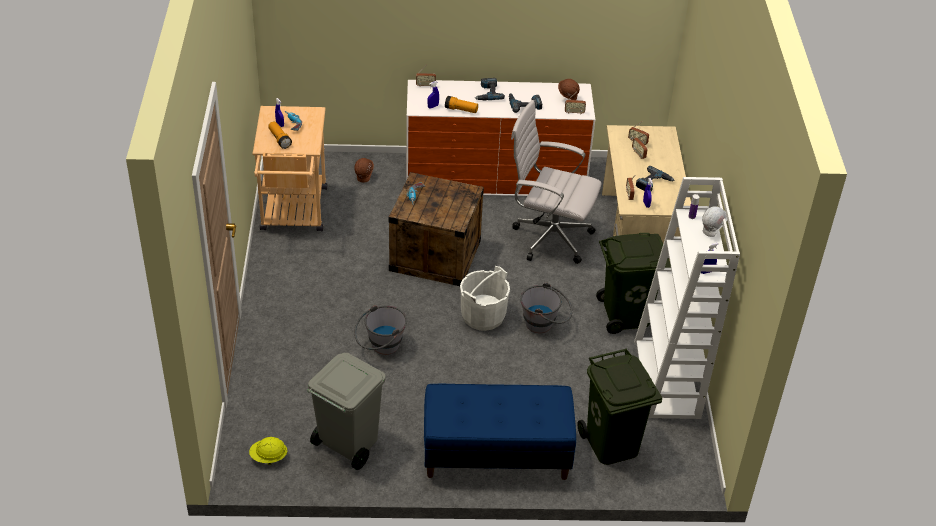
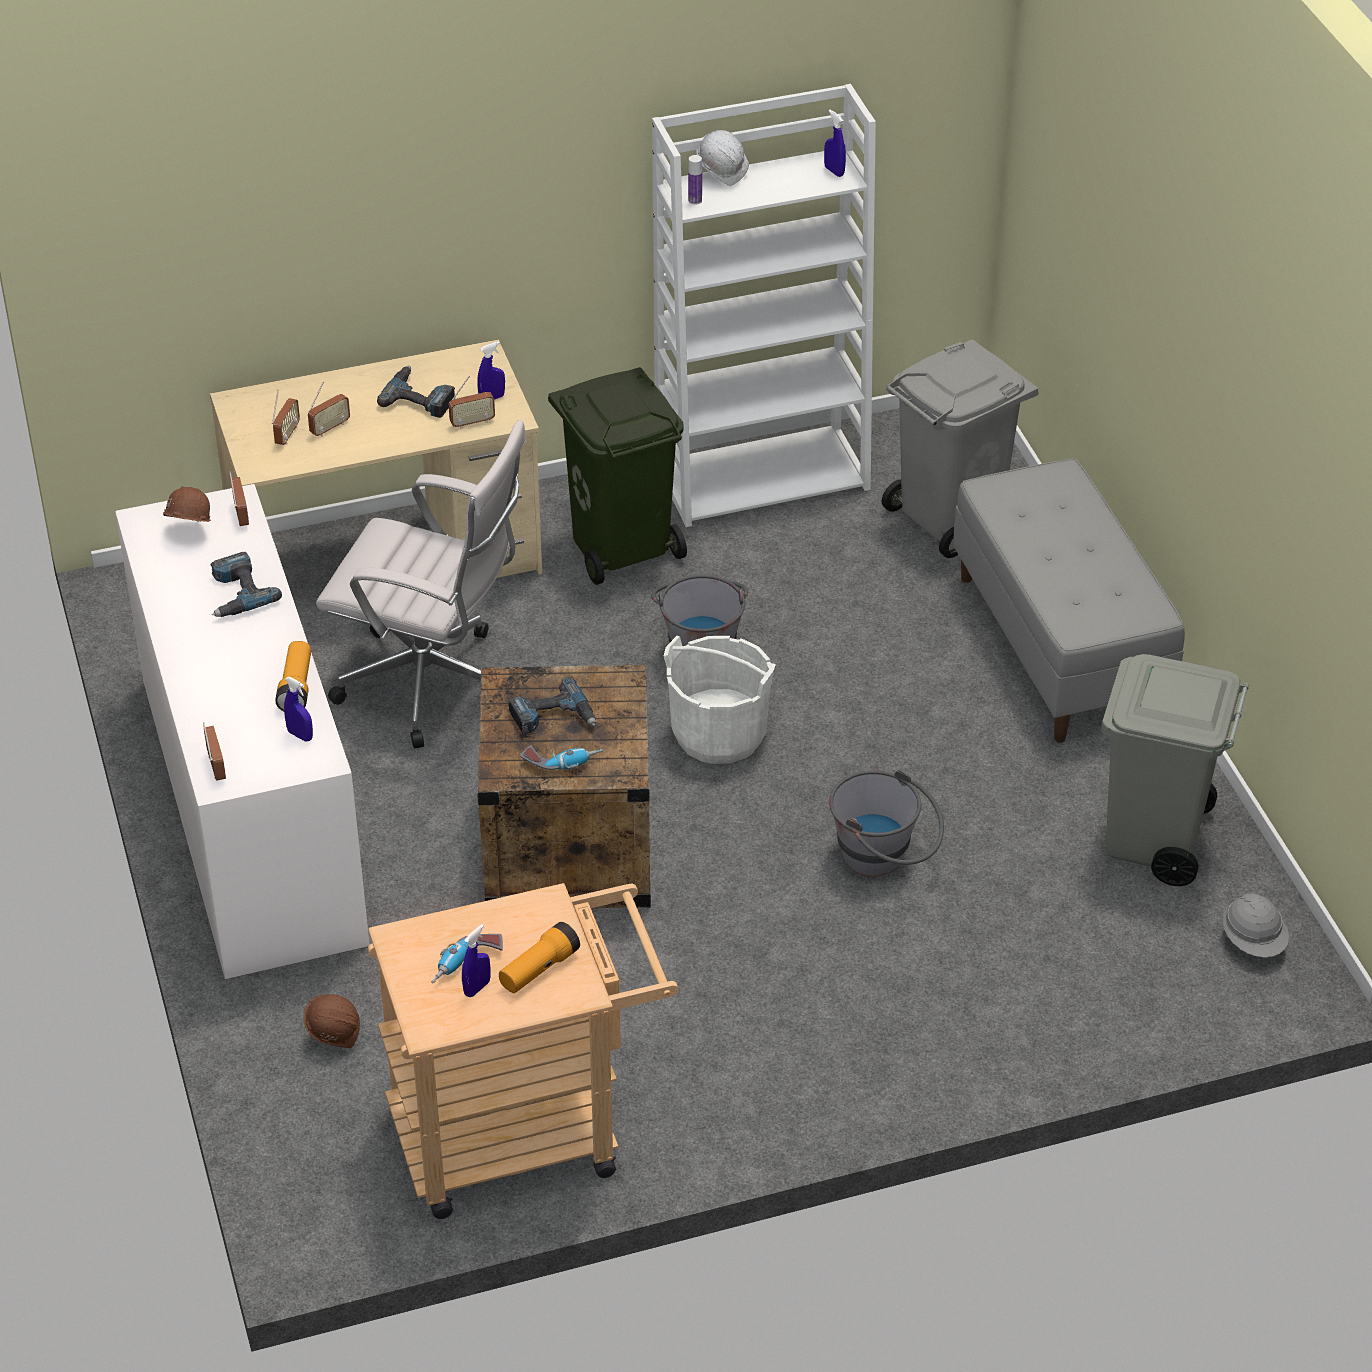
camera: 105 degrees left, 0 degrees up
yellow hard hat [249,437,287,465] -> grey hard hat [1223,893,1289,957]
blue bench [424,384,576,480] -> grey bench [953,458,1185,743]
power drill [475,78,505,100] -> power drill moved to [509,677,596,734]
white office chair [511,100,602,264] -> white office chair turned 75 degrees counterclockwise [316,420,527,749]
green trash can [577,349,662,465] -> grey trash can [882,339,1039,558]

